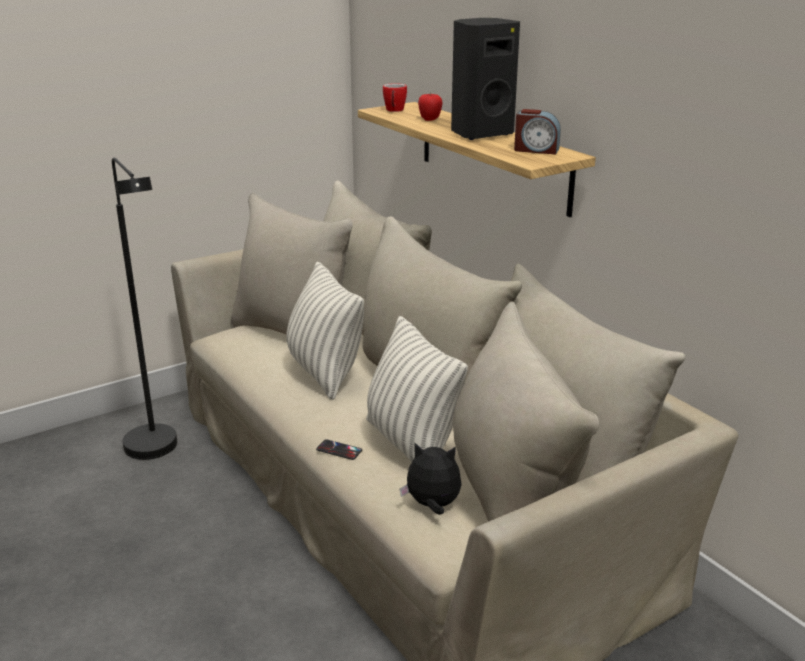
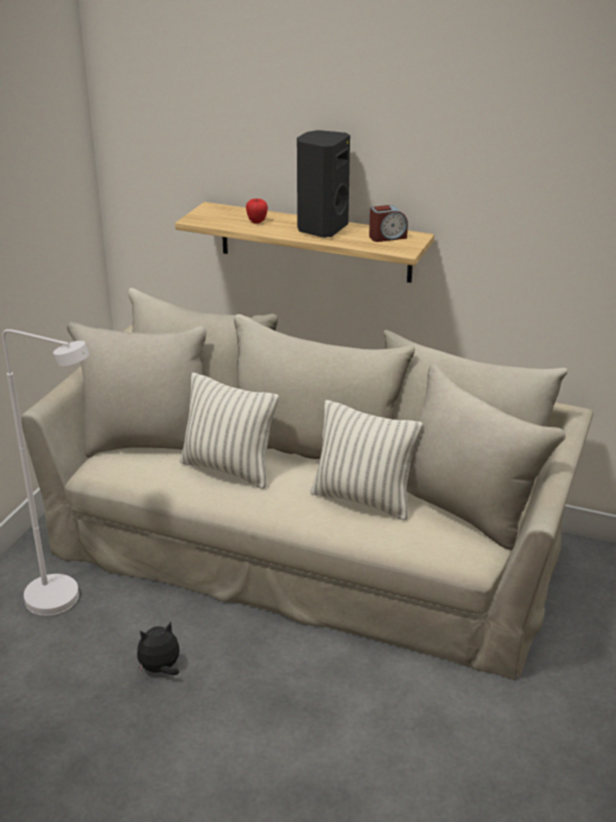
camera: 35 degrees left, 5 degrees up
black floor lamp [112,158,177,460] -> white floor lamp [3,329,89,616]
phone [316,439,362,460] -> none
mug [383,83,407,112] -> none
plush toy [400,443,462,515] -> plush toy moved to [137,622,180,675]

